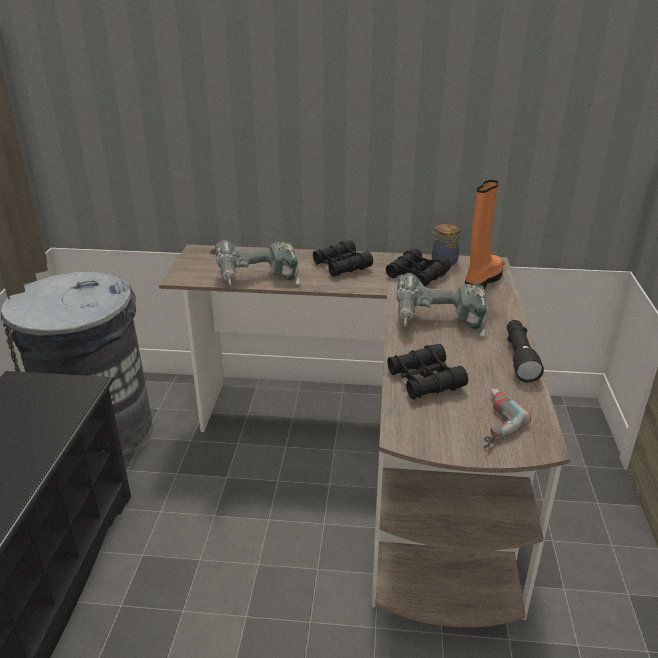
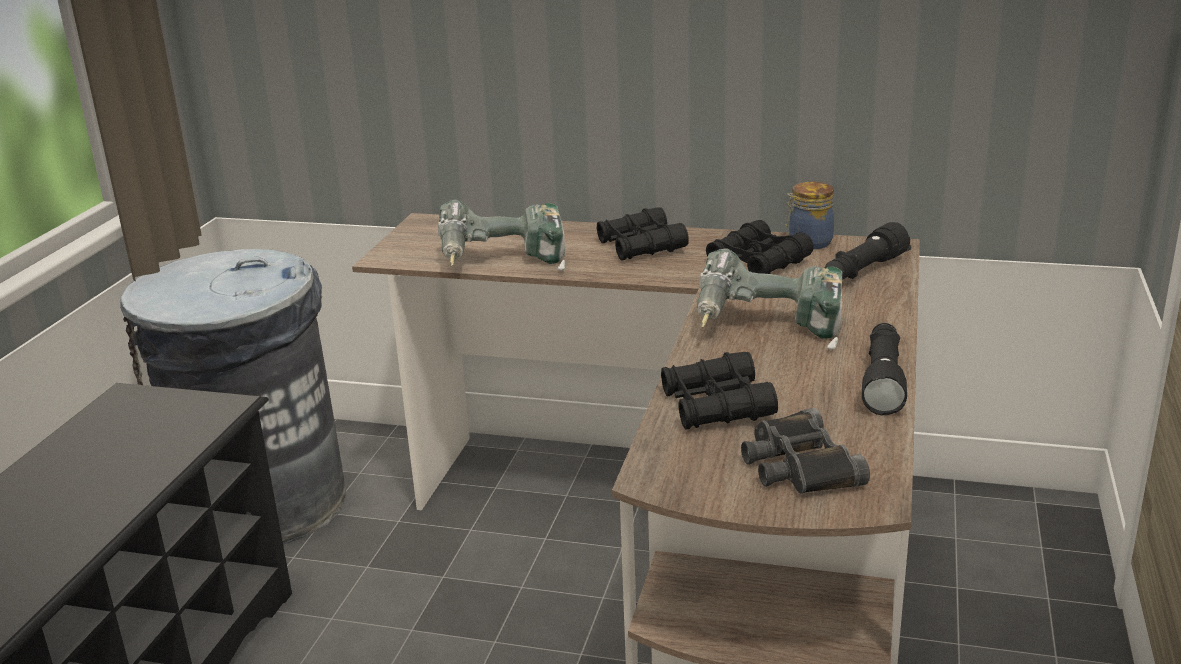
camera: 10 degrees right, 5 degrees down
orange boot [465,180,503,289] -> black flashlight [825,222,910,280]
power drill [484,388,531,448] -> black binoculars [741,408,870,494]

